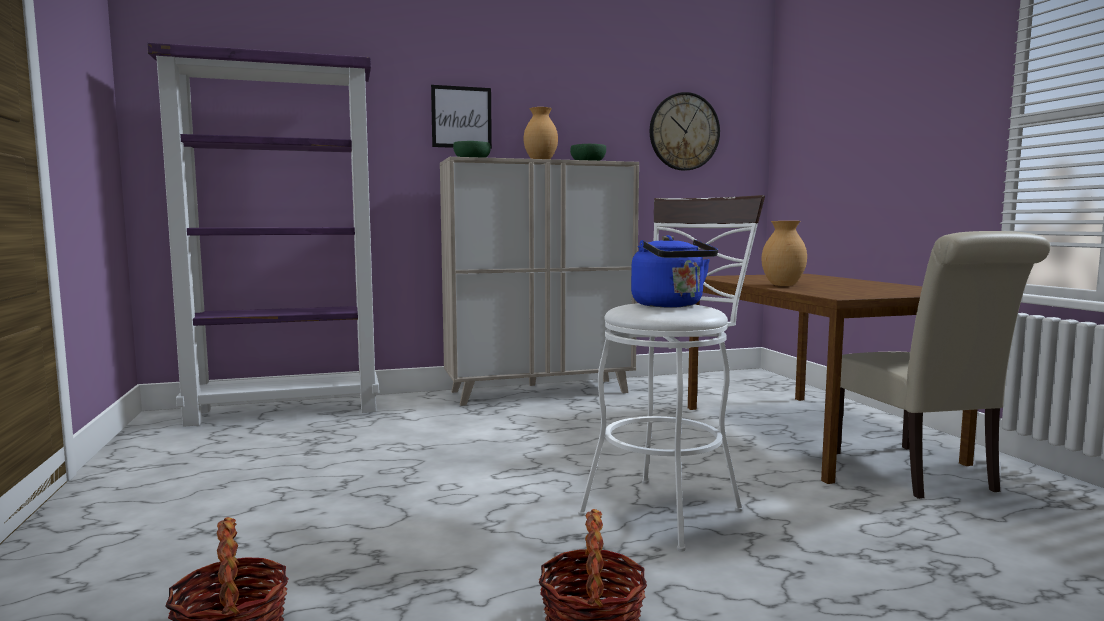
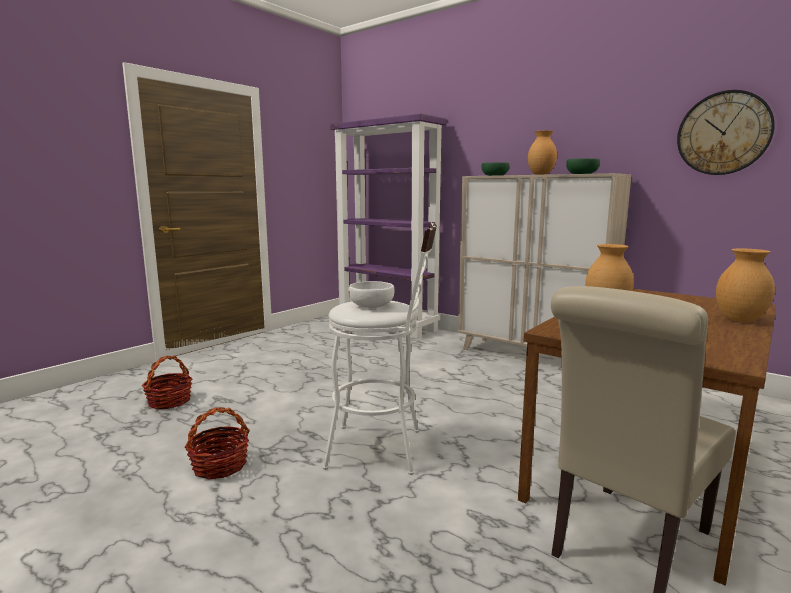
camera: 55 degrees right, 5 degrees up
picture [431,85,492,149] -> none
blue kettle [631,235,718,307] -> white bowl [349,281,395,308]
none -> brown vase [716,249,775,323]

